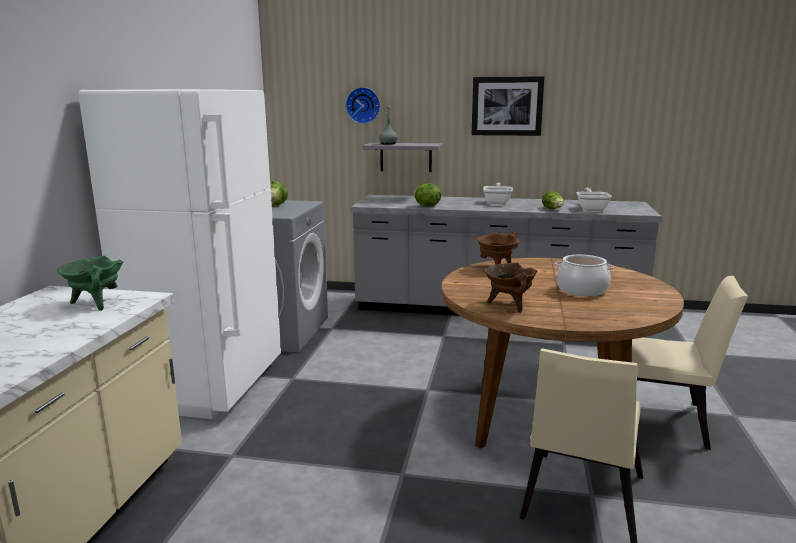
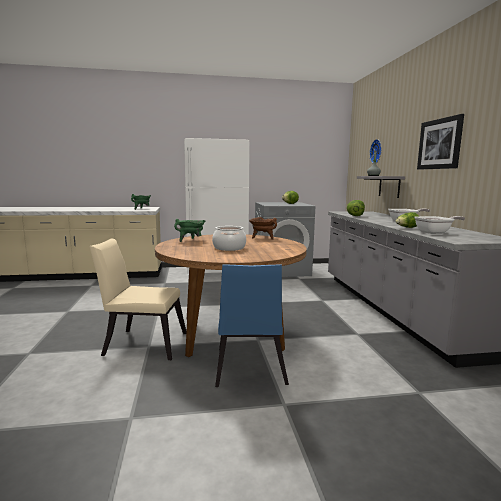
camera: 70 degrees right, 5 degrees down
brown cooking pot [484,263,537,313] -> green cooking pot [174,219,206,242]
beige chair [632,276,748,450] -> blue chair [215,264,289,387]

